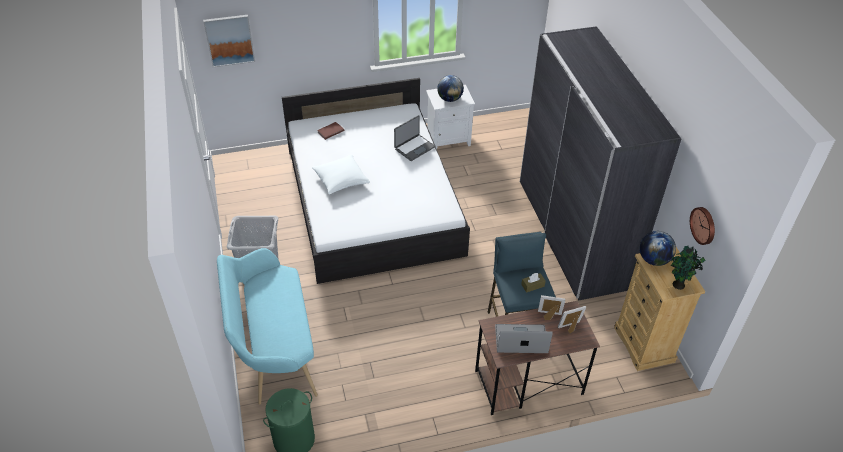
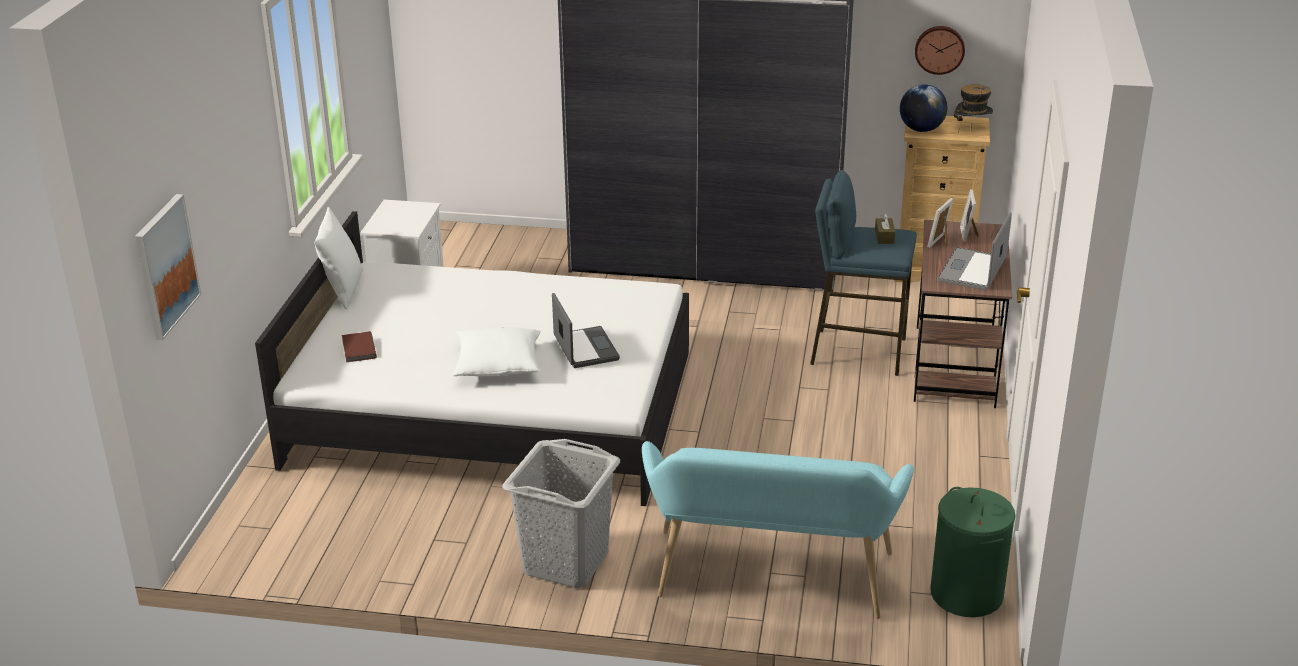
camera: 65 degrees left, 15 degrees down
laptop [394,115,435,161] -> laptop moved to [552,293,620,368]
globe [437,75,464,102] -> none
potted plant [671,246,706,290] -> hat [954,85,993,126]
none -> white pillow [314,207,363,309]

